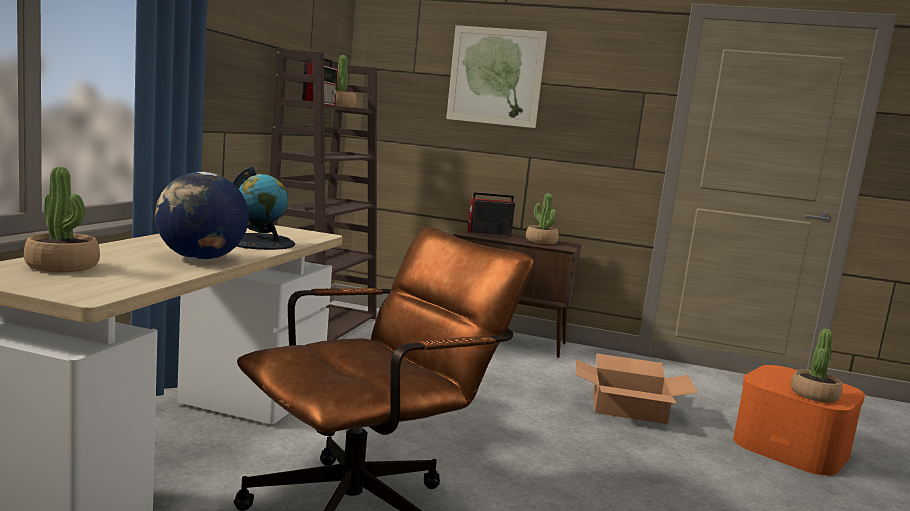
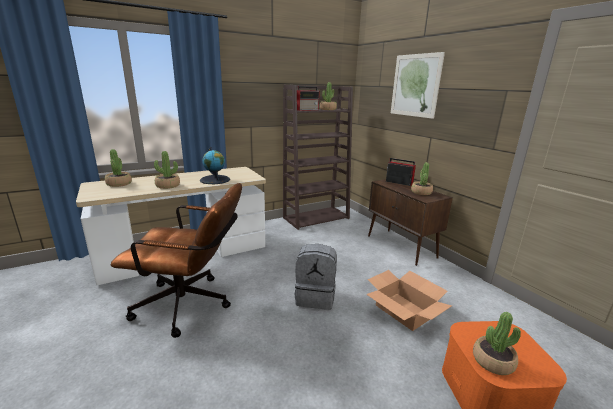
camera: 45 degrees right, 10 degrees up
globe [155,172,249,260] -> potted plant [154,151,180,189]
none -> grey backpack [295,244,337,310]

